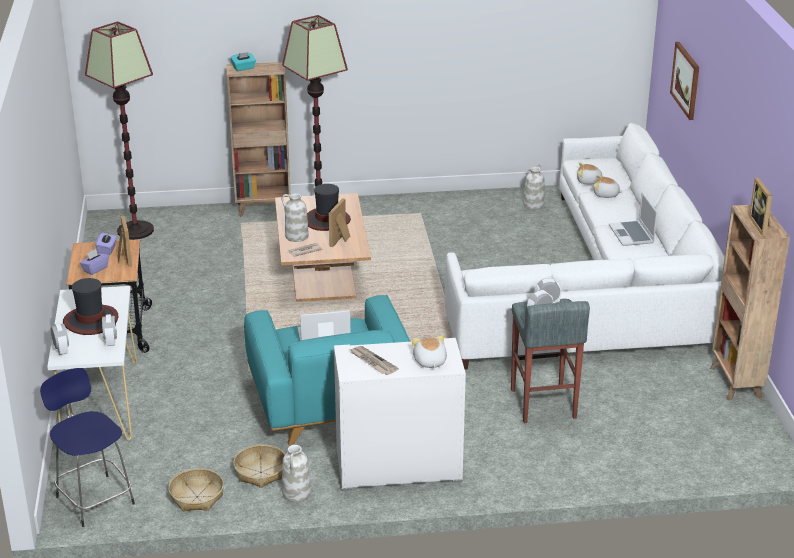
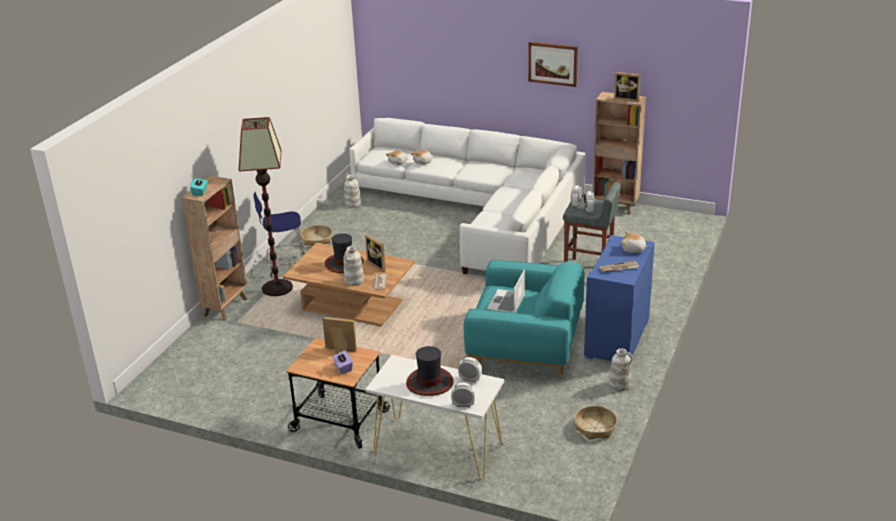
camera: 60 degrees left, 0 degrees up
blue stool [40,368,135,527] -> blue stool moved to [253,192,307,277]
floor lamp [85,22,154,240] -> none
purple tissue box [95,232,117,255] -> none
basket [233,444,285,488] -> basket moved to [300,225,332,246]
white dresser [334,338,466,491] -> blue dresser [584,235,655,361]
laptop [609,192,657,246] -> none
picture [670,42,699,120] -> picture moved to [528,42,578,87]

